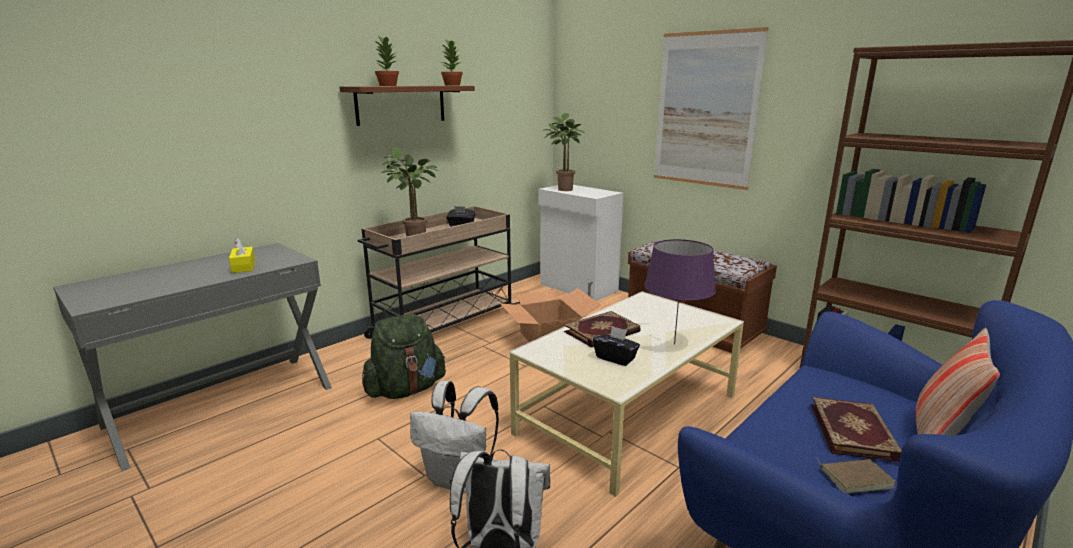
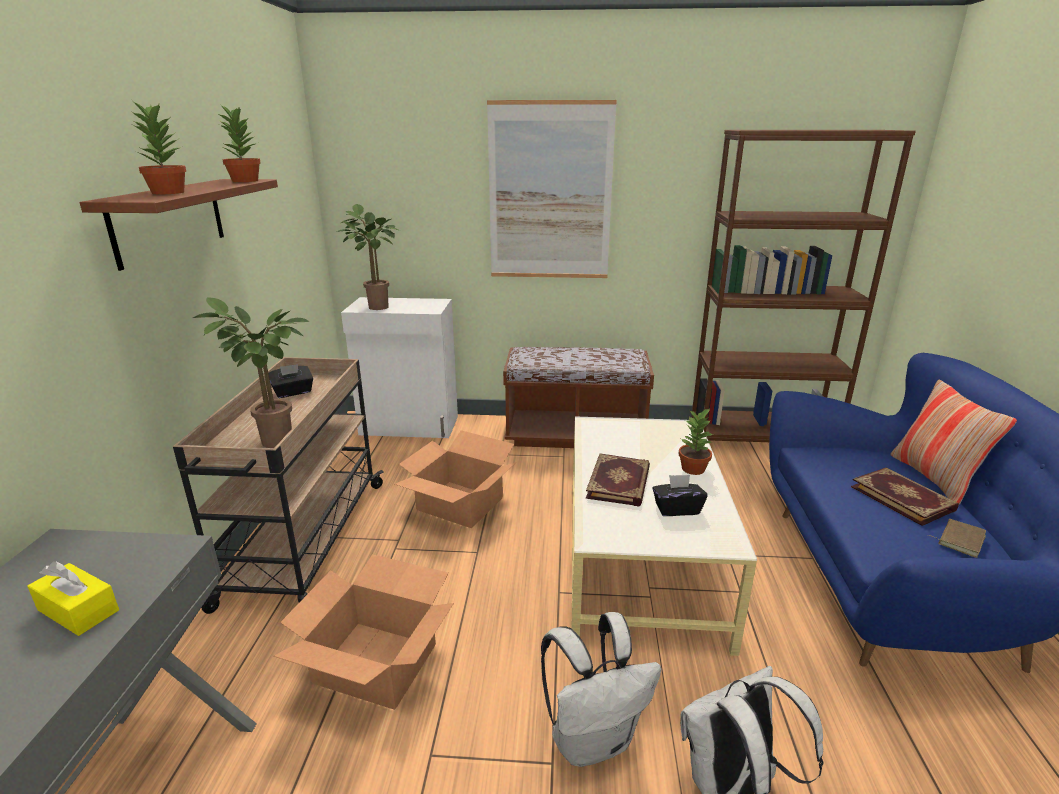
camera: 40 degrees left, 5 degrees up
green backpack [362,314,446,399] -> cardboard box [273,554,454,710]
purple table lamp [644,239,716,345] -> potted plant [679,408,714,475]

